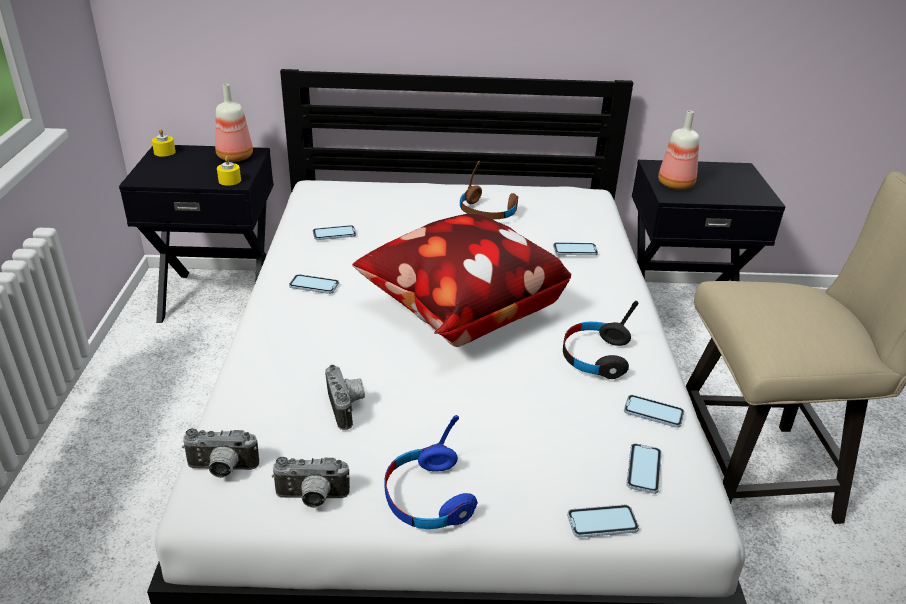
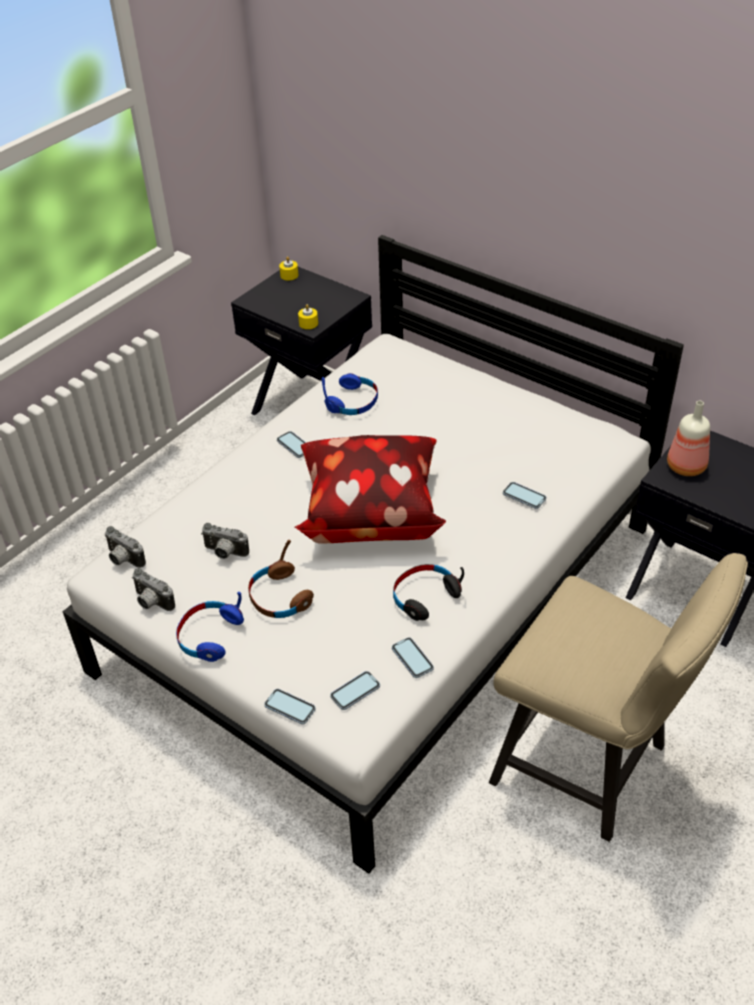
camera: 40 degrees right, 10 degrees up
bottle [215,84,253,162] -> none
phone [313,225,356,240] -> blue headphones [322,373,378,415]
camera [325,365,365,430] -> camera turned 90 degrees clockwise [202,523,249,559]
brown headphones [460,161,518,219] -> brown headphones moved to [248,540,314,618]

